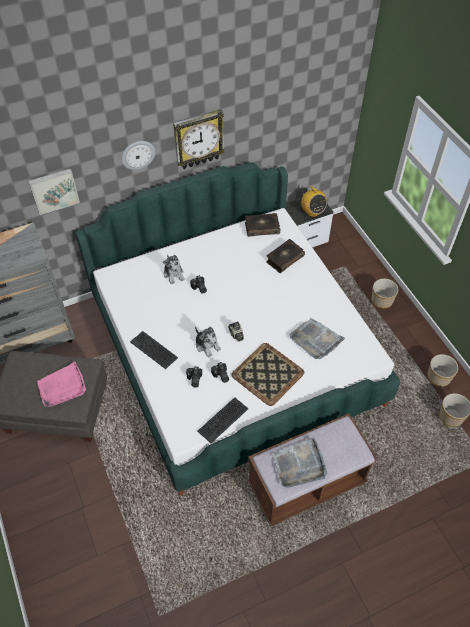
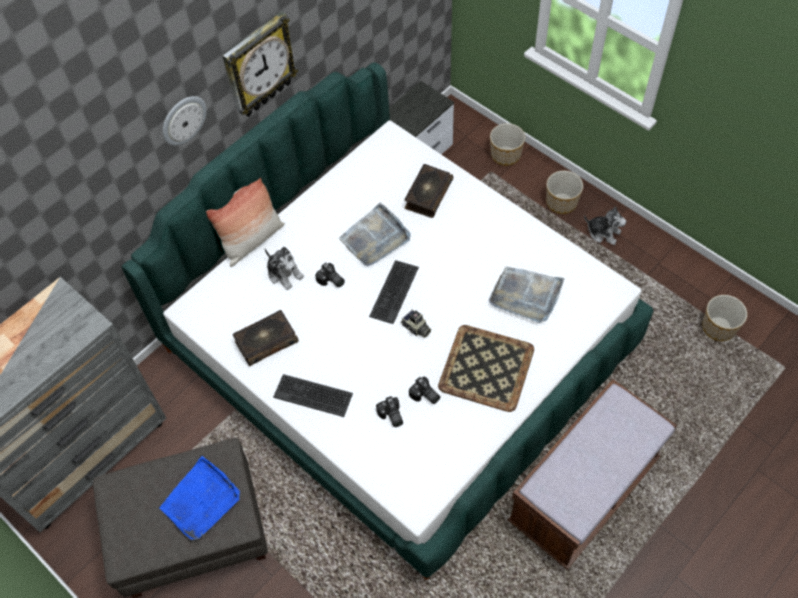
camera: 20 degrees left, 5 degrees up
picture [28,169,80,215] -> none
pink tray [37,362,86,407] -> blue tray [159,456,240,540]
plush toy [195,327,221,358] -> plush toy moved to [584,207,627,245]
keyboard [197,397,248,443] -> keyboard moved to [369,260,419,324]
book [245,213,280,237] -> book moved to [233,310,299,366]
grey tray [272,437,327,488] -> grey tray moved to [339,203,411,266]
radio [301,186,327,217] -> none
planter [428,354,458,387] -> planter moved to [490,123,525,166]
none -> pillow [206,178,285,267]

